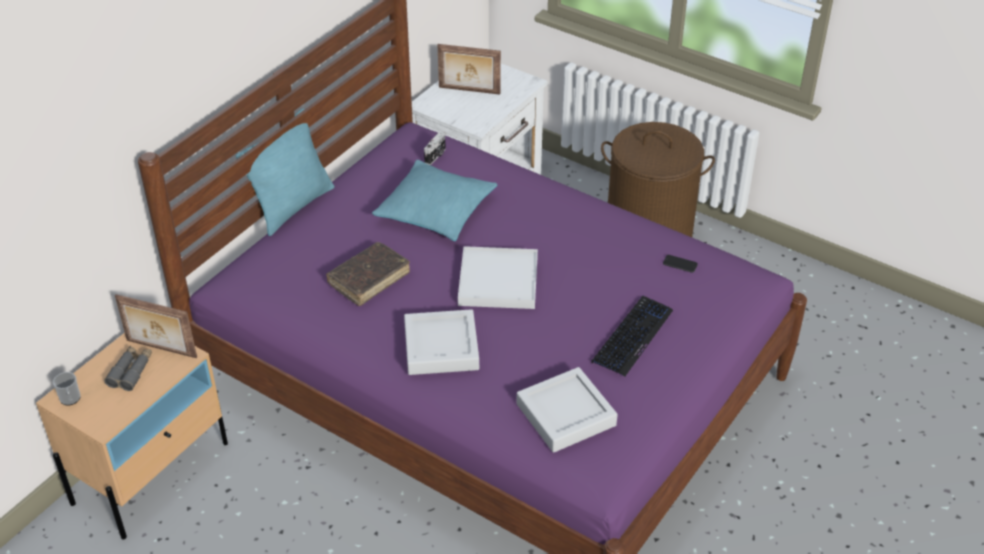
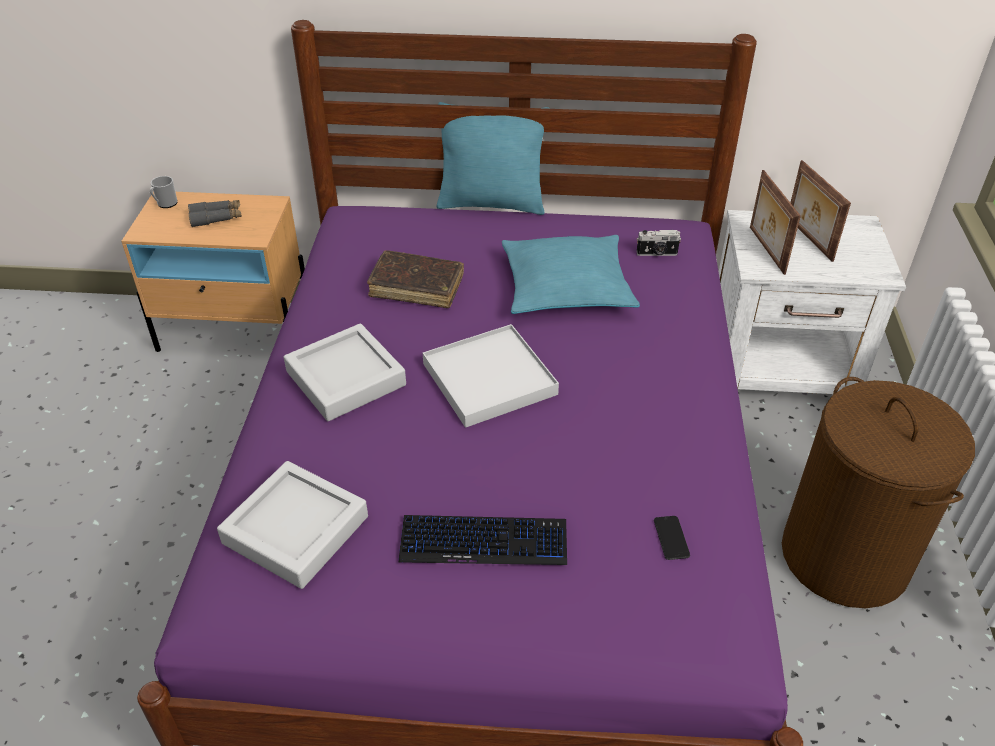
camera: 60 degrees right, 0 degrees up
picture frame [115,294,197,358] -> picture frame moved to [750,170,801,275]

